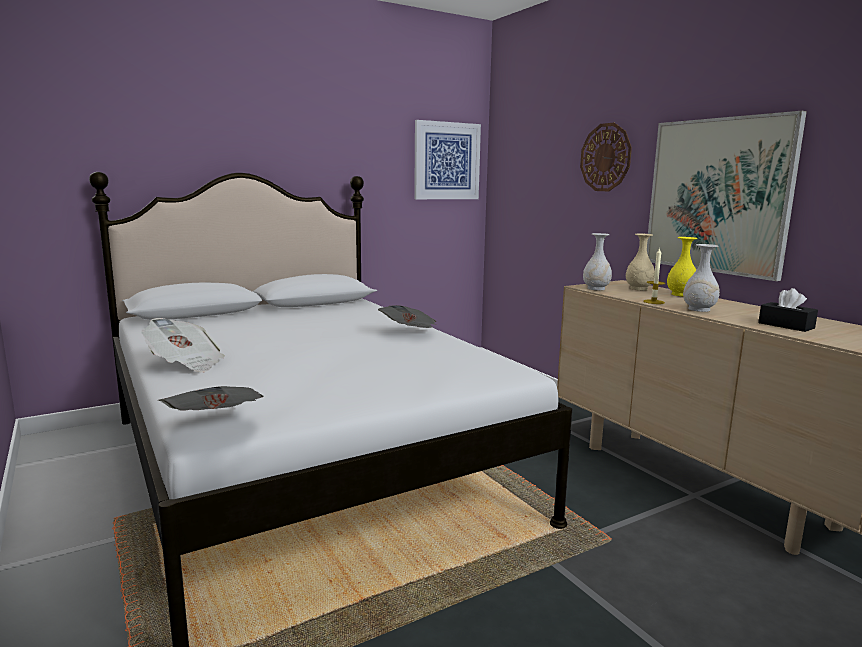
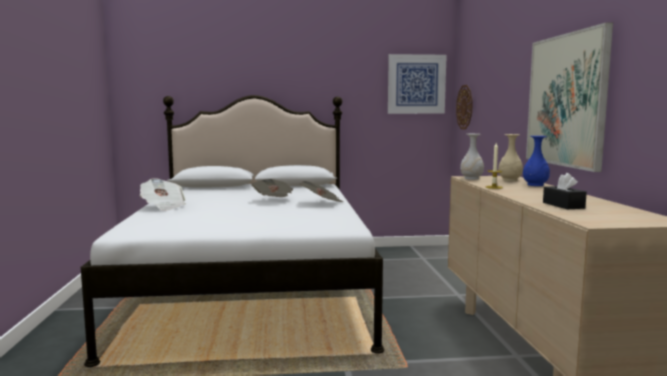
camera: 25 degrees right, 5 degrees down
newspaper [158,386,263,411] -> newspaper moved to [251,179,293,197]
wall clock [580,123,632,191] -> wall clock moved to [456,85,473,129]
yellow vase [667,237,697,297] -> blue vase [523,136,550,186]
white vase [683,244,720,312] -> none

